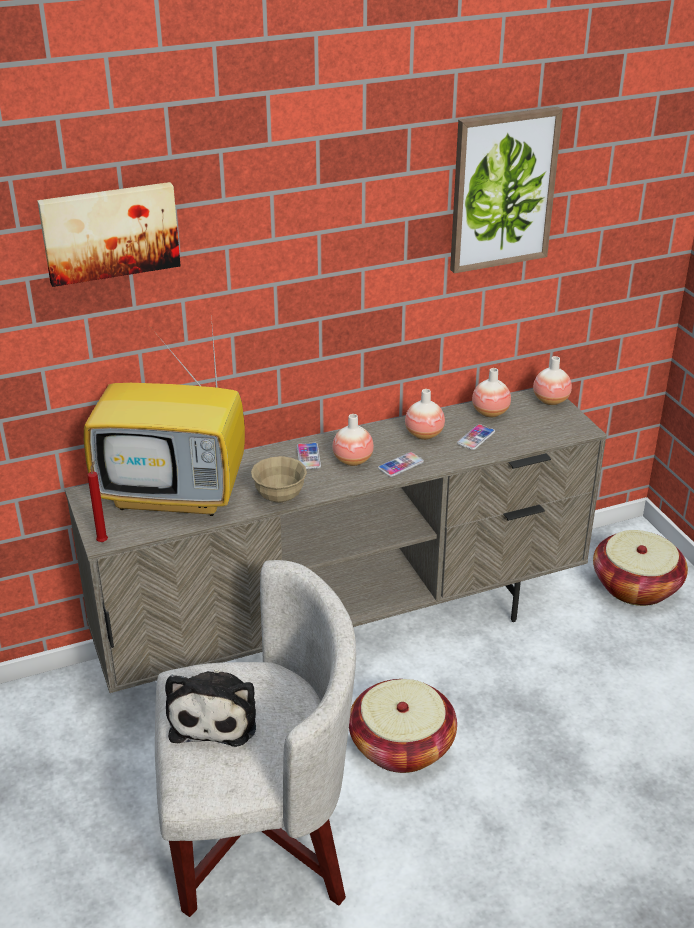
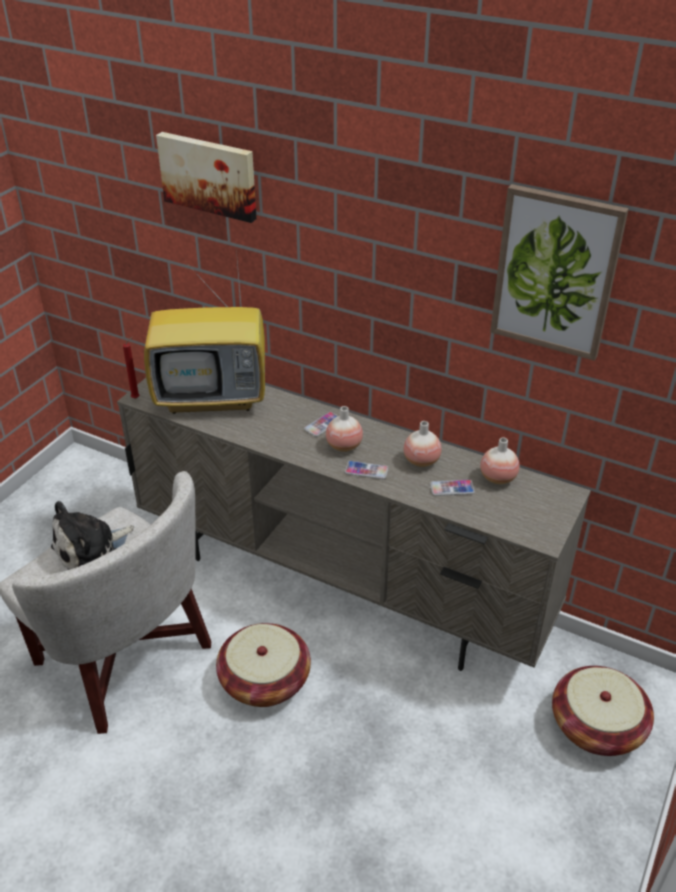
camera: 50 degrees right, 5 degrees up
television [84,316,245,516] -> television turned 60 degrees counterclockwise [144,250,265,414]
beige bowl [251,456,307,503] -> none
vase [533,356,572,405] -> none

